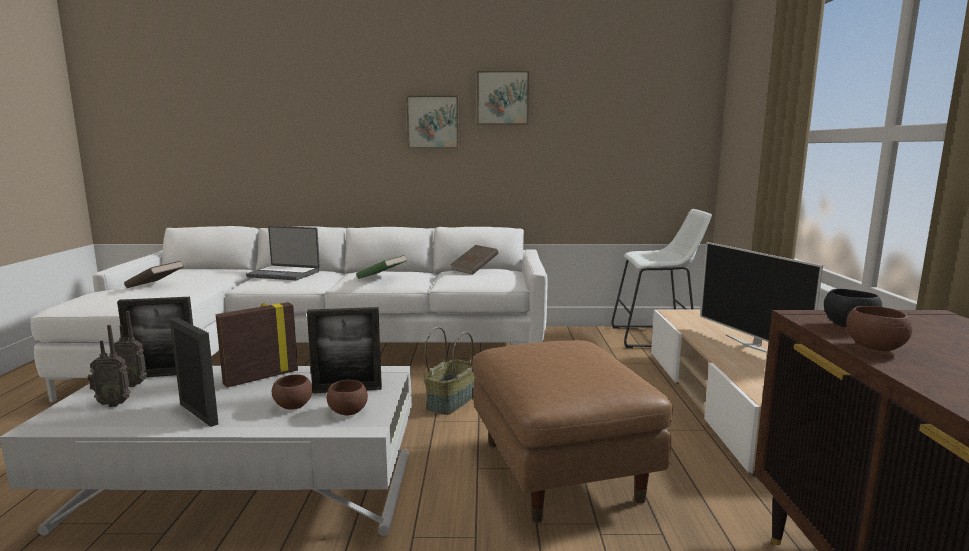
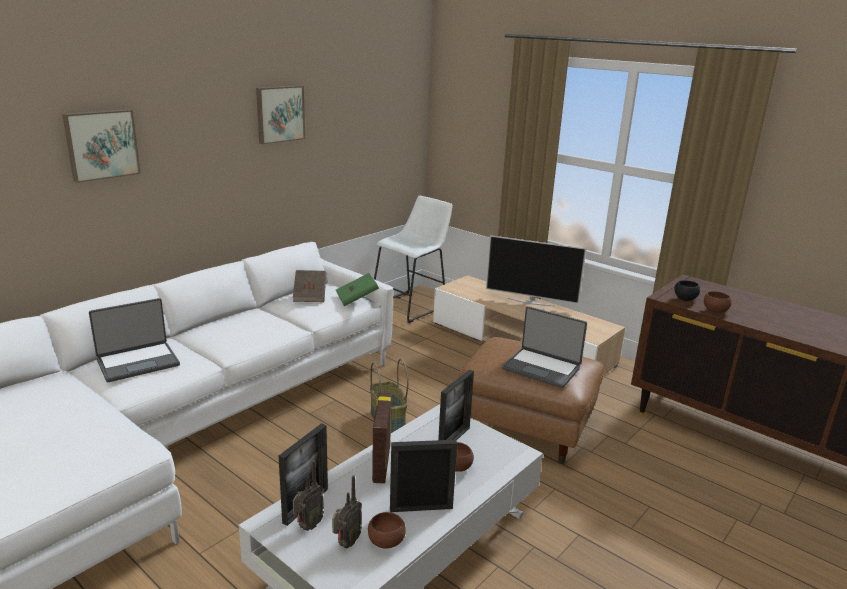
camera: 50 degrees left, 10 degrees up
brown book [124,261,183,288] -> none
brown bowl [327,380,368,415] -> brown bowl moved to [368,512,406,549]
green book [356,255,408,279] -> green book moved to [336,273,379,306]
picture [406,96,459,148] -> picture moved to [62,109,141,183]
none -> laptop [502,306,587,388]

